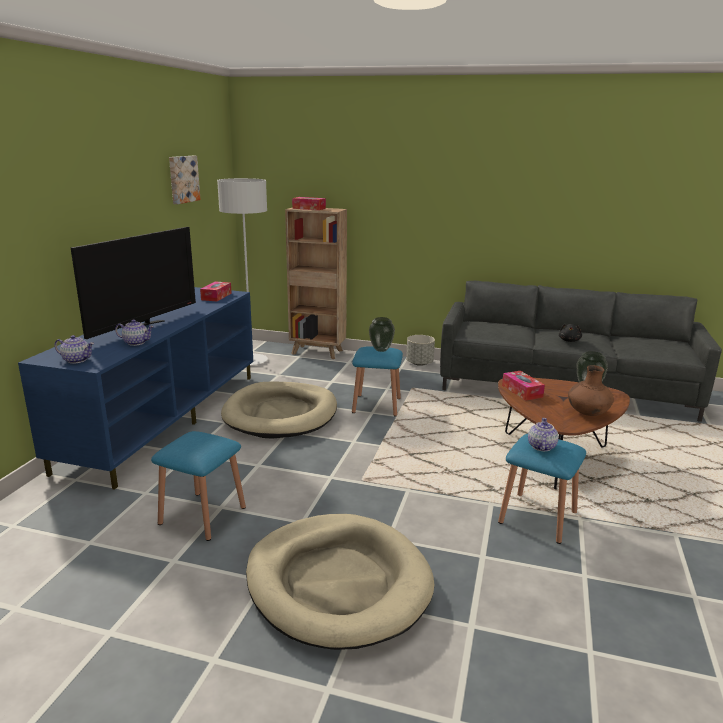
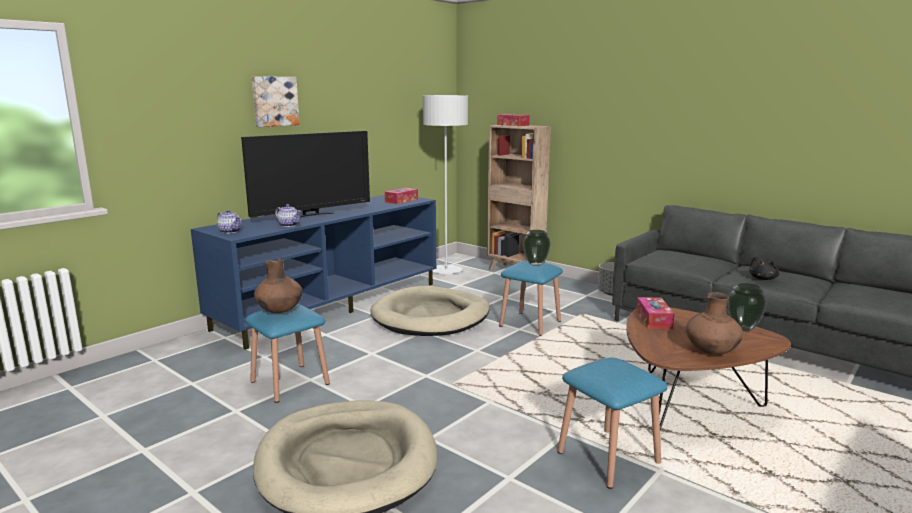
camera: 25 degrees right, 5 degrees down
picture [169,156,200,204] -> picture moved to [252,76,300,127]
teapot [528,418,559,451] -> none
none -> brown vase [254,259,302,313]

